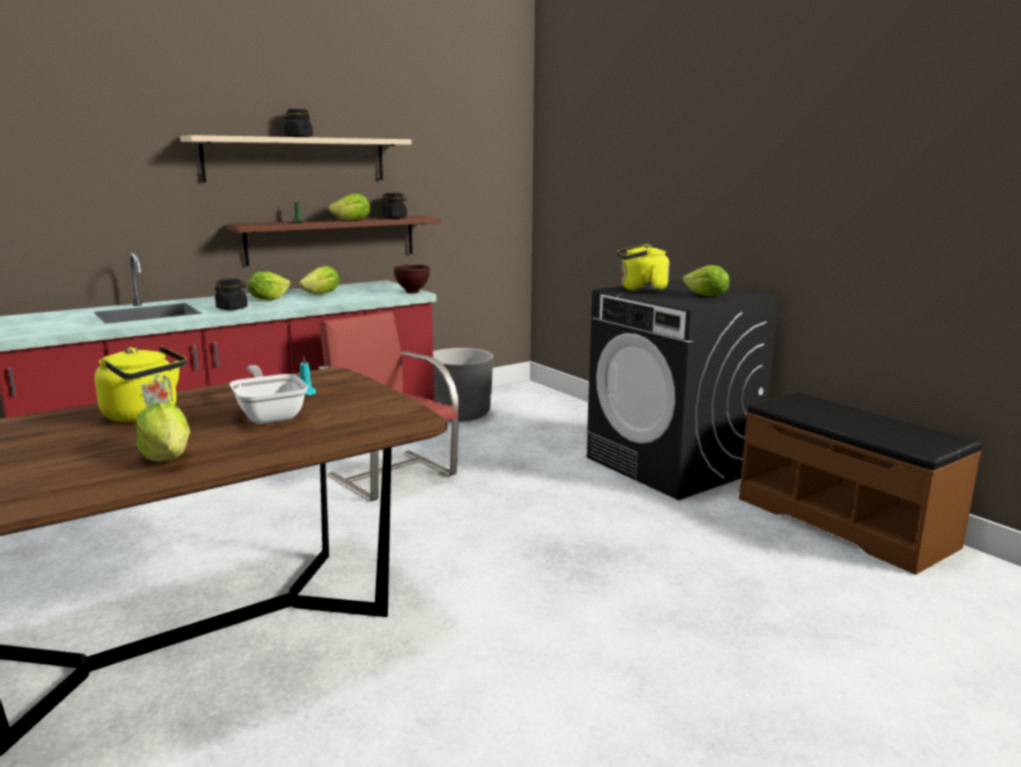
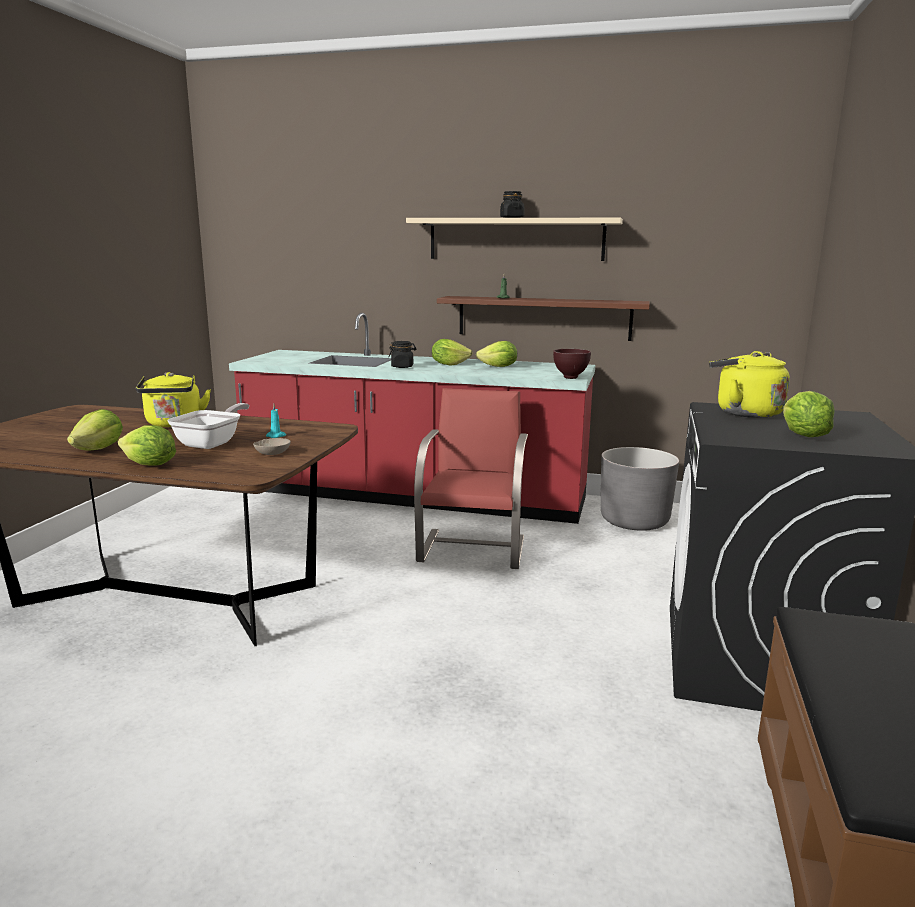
camera: 50 degrees right, 0 degrees up
lettuce [328,193,370,220] -> lettuce moved to [118,425,176,466]
black jar [381,193,407,218] -> none
none -> beige bowl [253,438,291,455]

